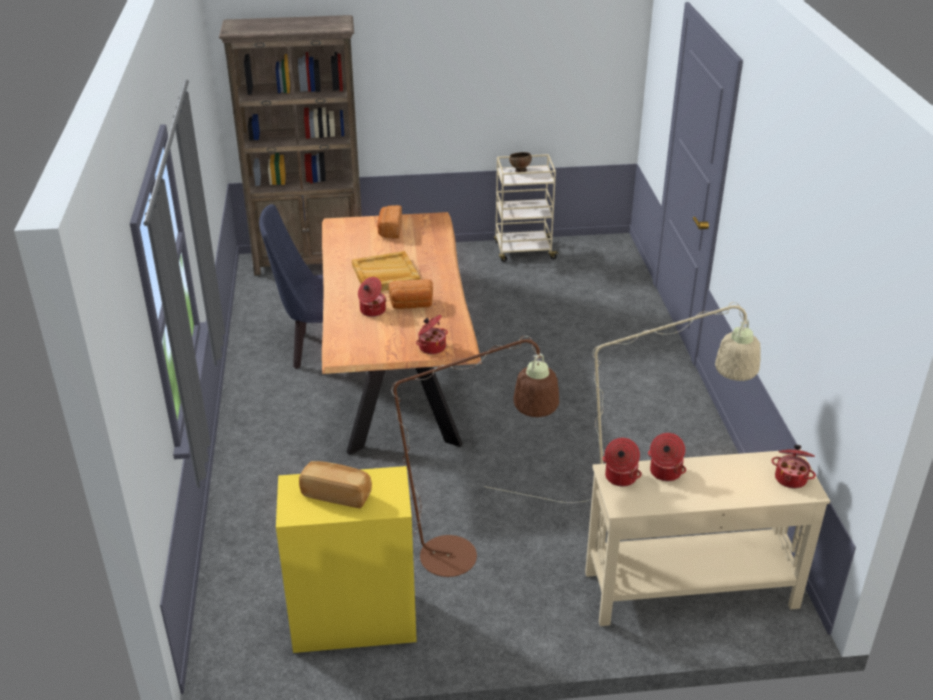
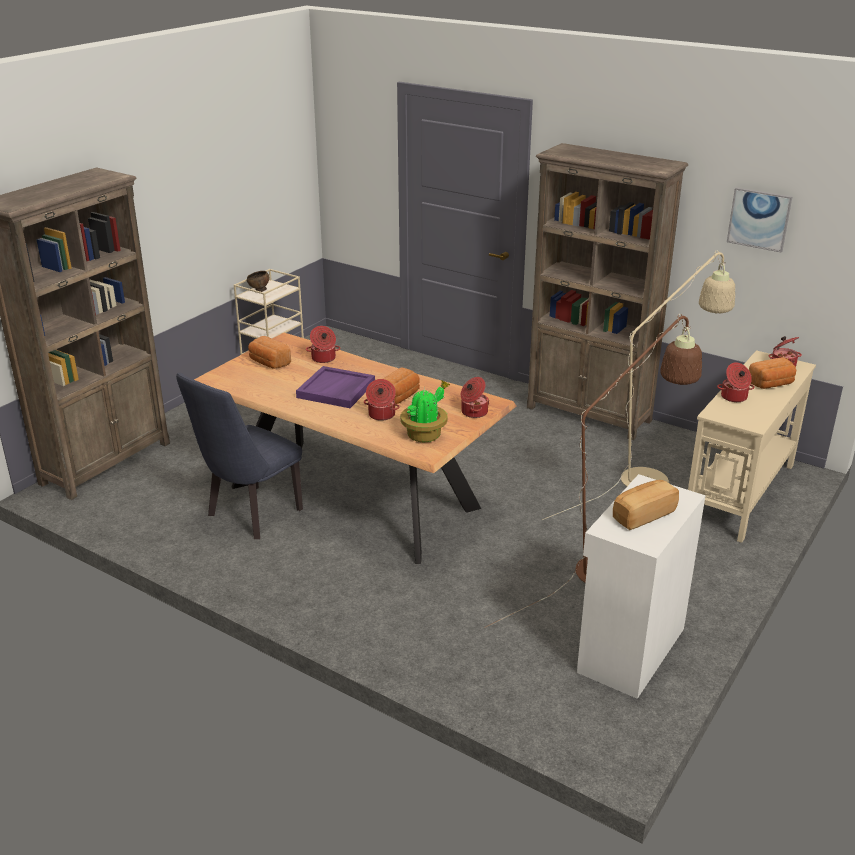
camera: 50 degrees left, 5 degrees down
yellow cabinet [276,466,417,653] -> white cabinet [577,474,706,699]
beige tray [352,251,420,291] -> purple tray [296,366,375,408]
cooking pot [603,438,642,487] -> cooking pot moved to [306,326,340,363]
none -> potted plant [401,380,450,442]
none -> brown bookcase [527,143,688,440]
none -> picture [727,187,792,252]
none -> bread [749,357,796,389]

